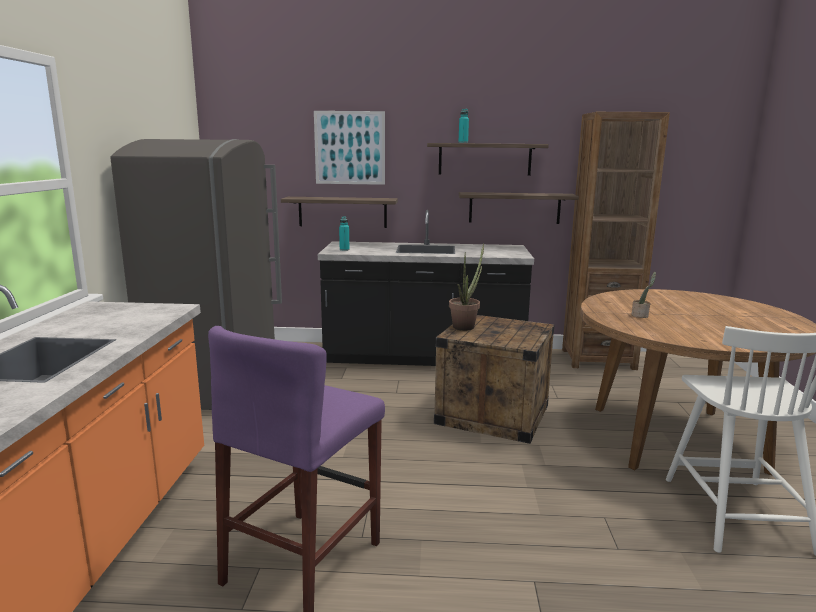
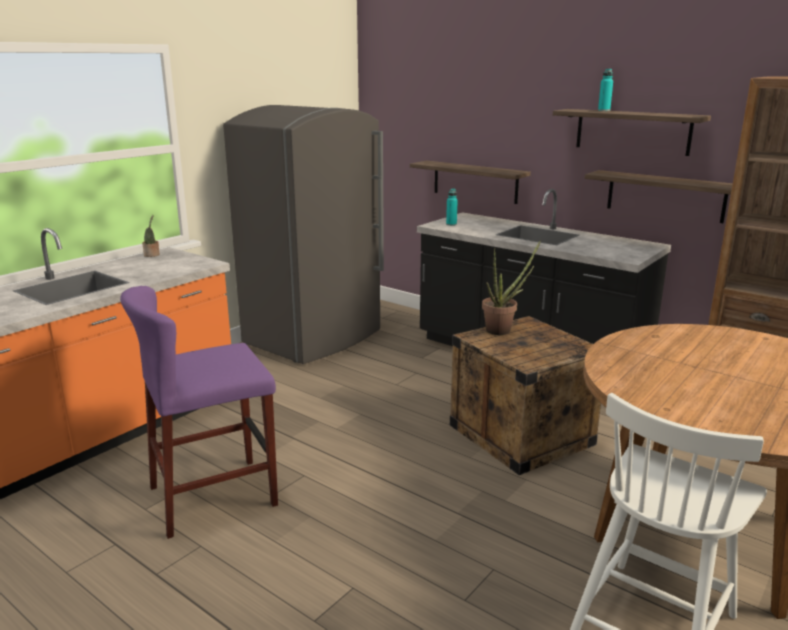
camera: 35 degrees right, 5 degrees up
picture [314,111,385,185] -> none
potted plant [631,272,656,318] -> potted plant moved to [142,215,160,257]

